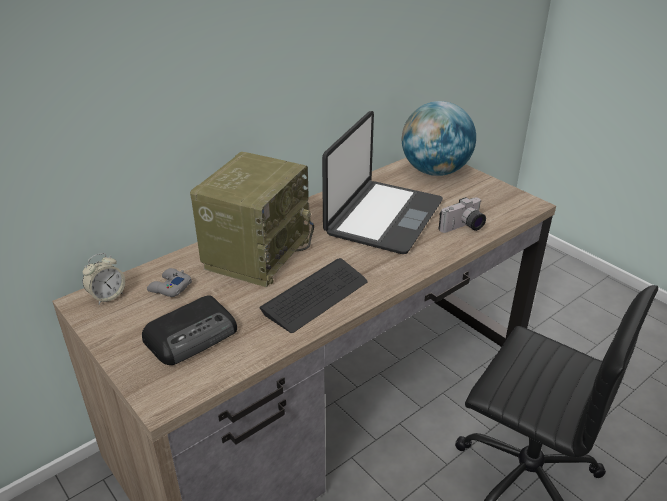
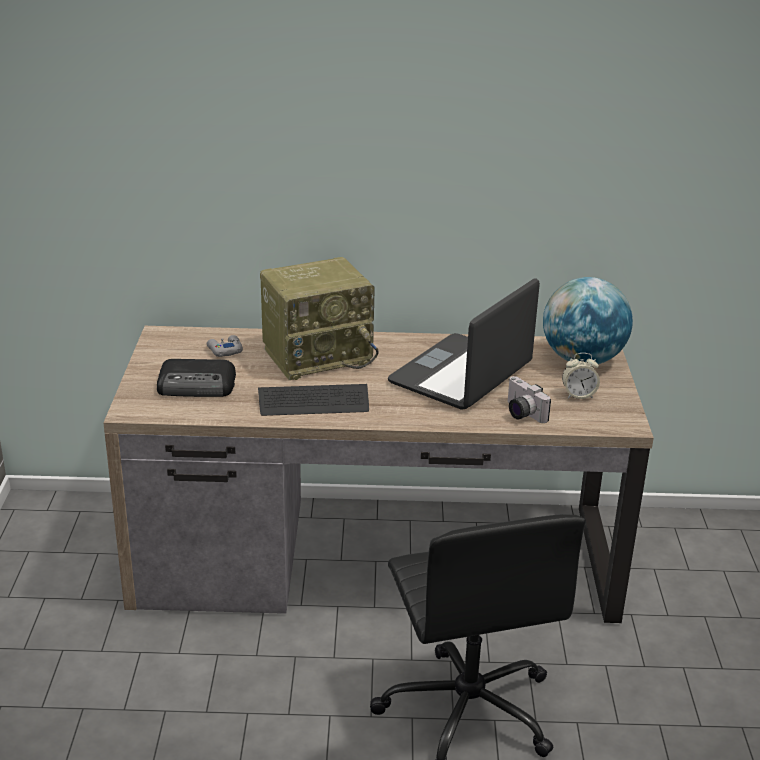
camera: 40 degrees right, 5 degrees down
alarm clock [83,253,125,304] -> alarm clock moved to [562,353,600,399]
laptop [322,111,443,254] -> laptop turned 150 degrees clockwise [388,278,540,410]
camera [439,197,486,233] -> camera turned 45 degrees clockwise [508,376,551,423]

